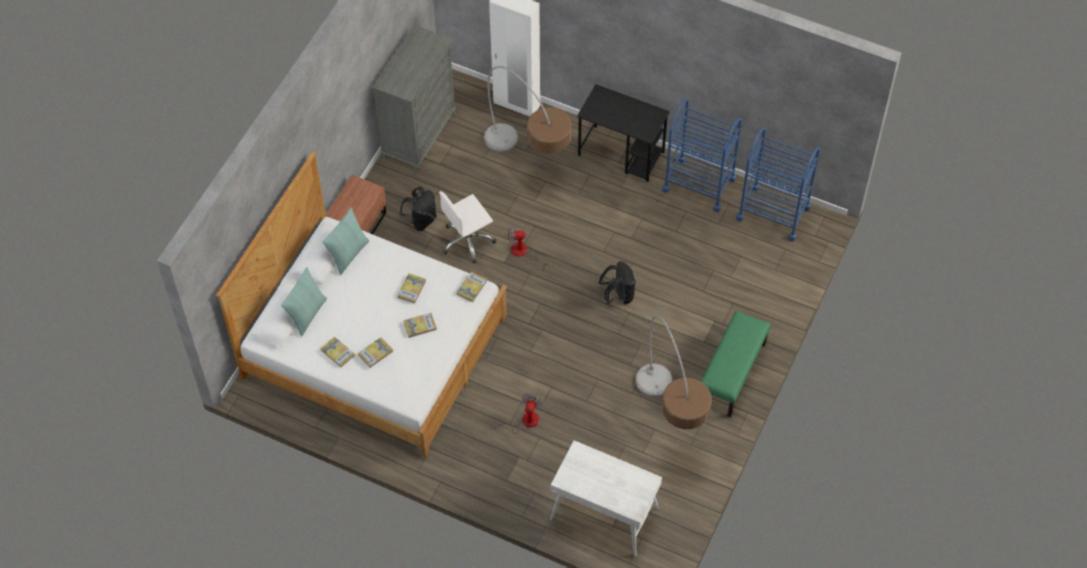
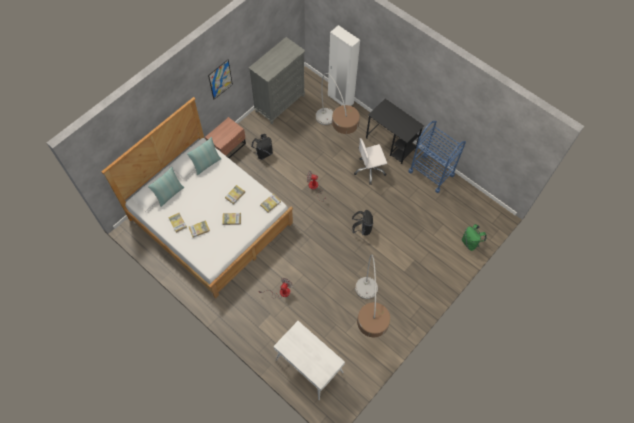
camera: 15 degrees right, 5 degrees up
white office chair [439,191,496,263] -> white office chair moved to [354,138,387,185]
green bench [701,311,771,417] -> none
blue cart [736,127,820,241] -> none
none -> picture [208,59,233,100]
none -> green backpack [462,224,487,251]

